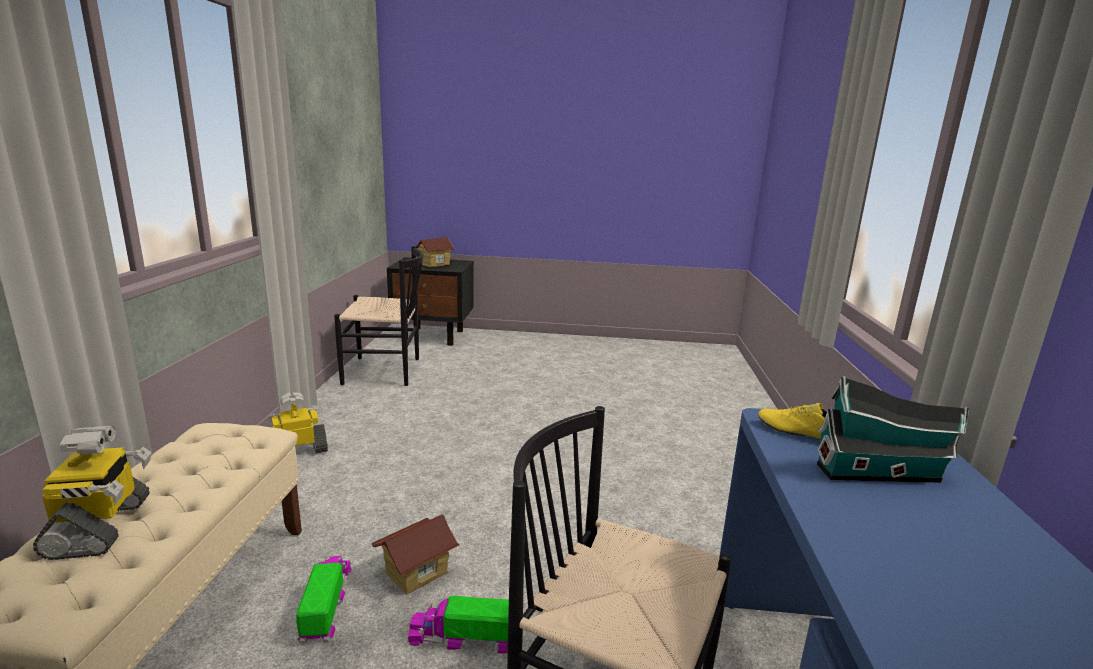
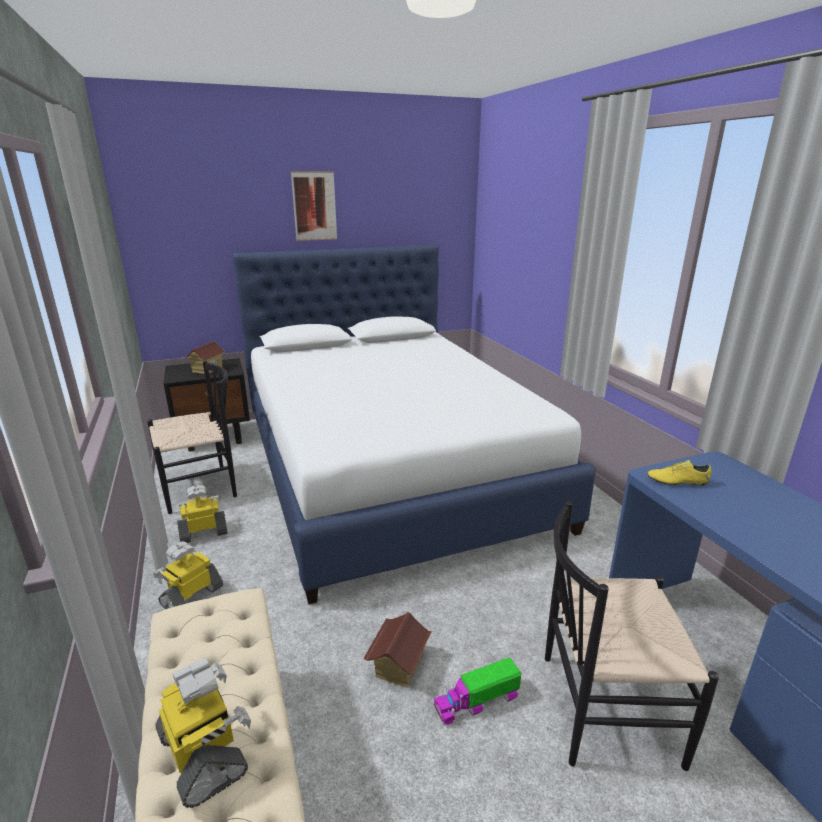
camera: 25 degrees left, 5 degrees up
toy truck [296,556,351,645] -> none
toy house [817,376,969,483] -> none
none -> toy robot [177,485,228,543]
none -> white bed [233,245,596,604]
none -> picture [291,171,337,241]

